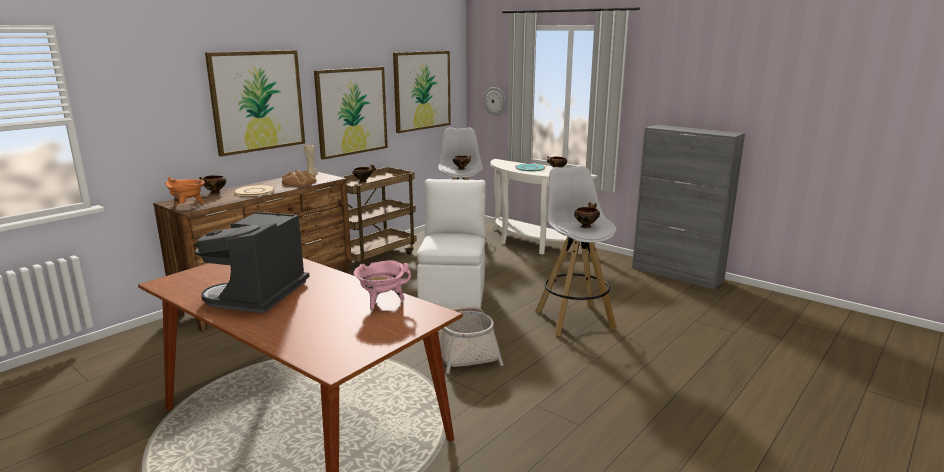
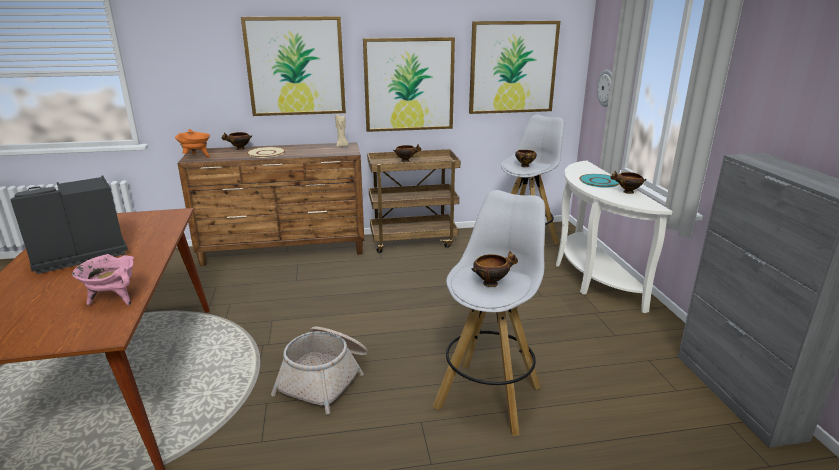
camera: 40 degrees right, 5 degrees up
bread [282,170,317,186] -> none
white chair [417,179,486,309] -> none

